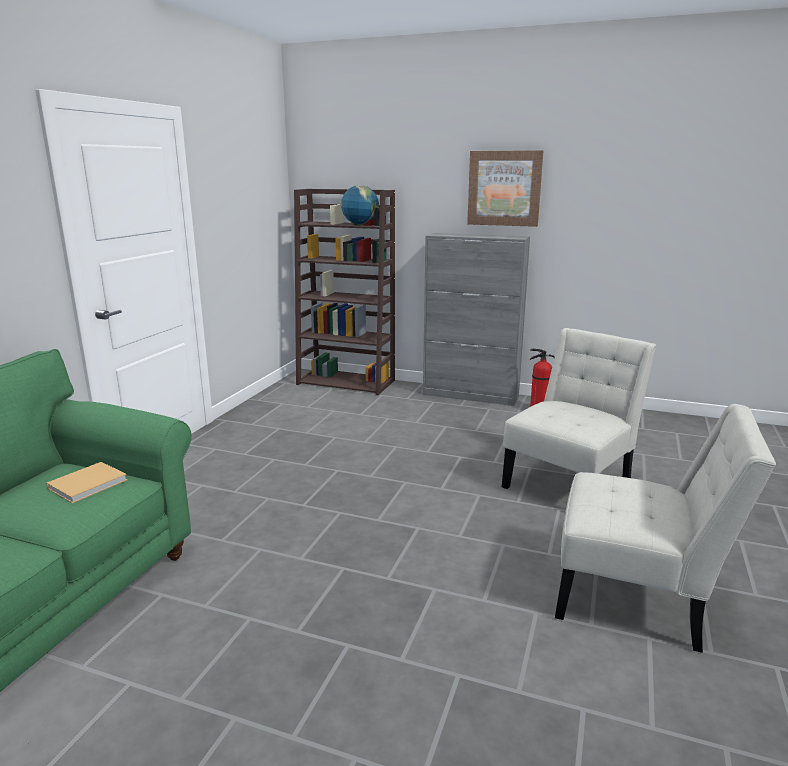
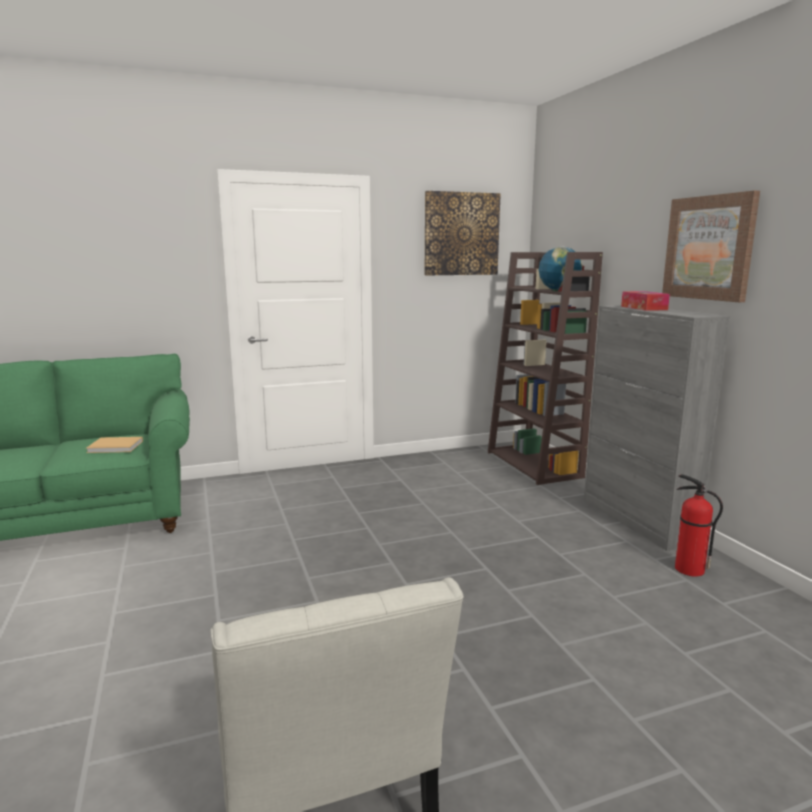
camera: 50 degrees right, 5 degrees down
white chair [502,328,656,489] -> none
none -> picture [425,191,501,275]
none -> tissue box [621,291,670,311]

